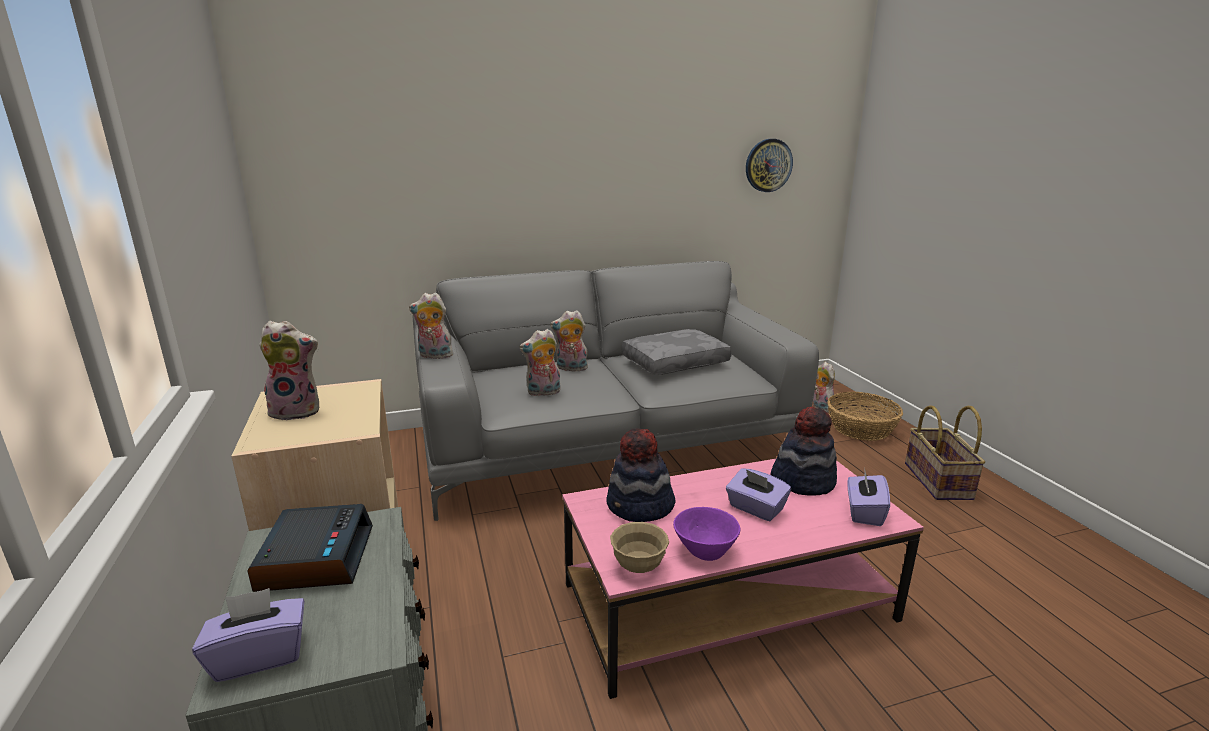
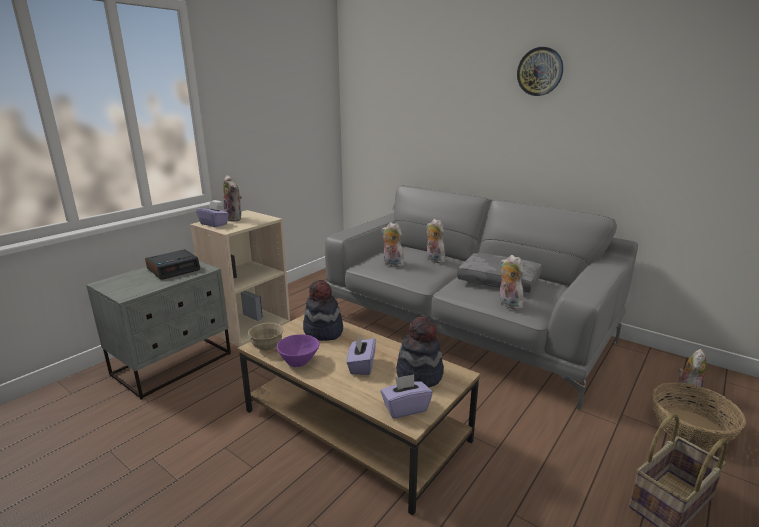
camera: 55 degrees right, 0 degrees up
purple tissue box [192,588,305,682] -> purple tissue box moved to [196,201,229,227]
plush toy [409,293,453,359] -> plush toy moved to [499,255,524,310]
pink coffee table [562,459,924,699] -> brown coffee table [238,314,480,516]
wall clock [746,139,793,192] -> wall clock moved to [517,47,563,96]

